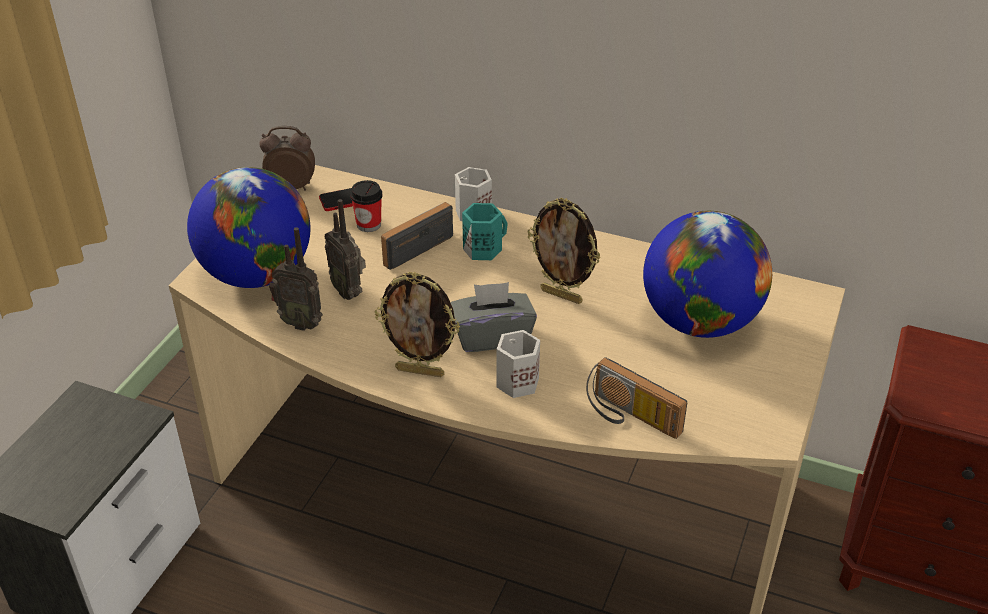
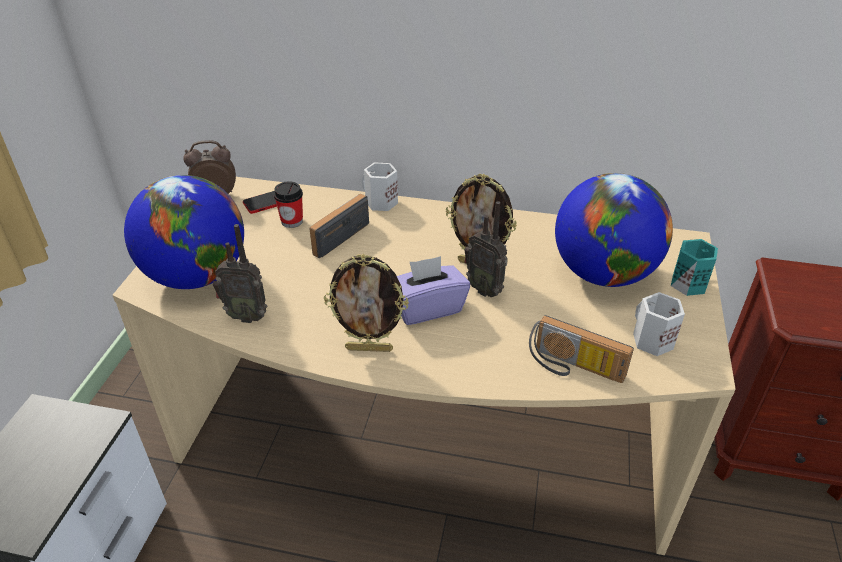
camera: 10 degrees left, 0 degrees up
radio [325,199,366,300] -> radio moved to [464,201,508,297]
grey tissue box [451,282,537,352] -> purple tissue box [397,256,470,325]
turquoise mug [462,203,508,260] -> turquoise mug moved to [671,239,718,296]
white mug [497,330,540,398] -> white mug moved to [633,292,685,356]

